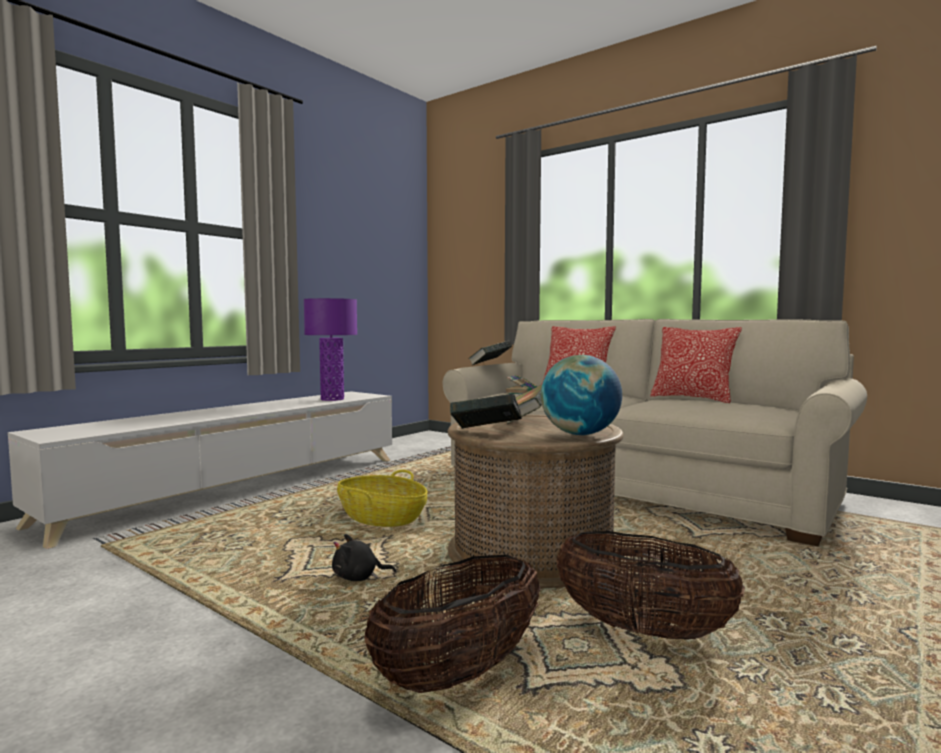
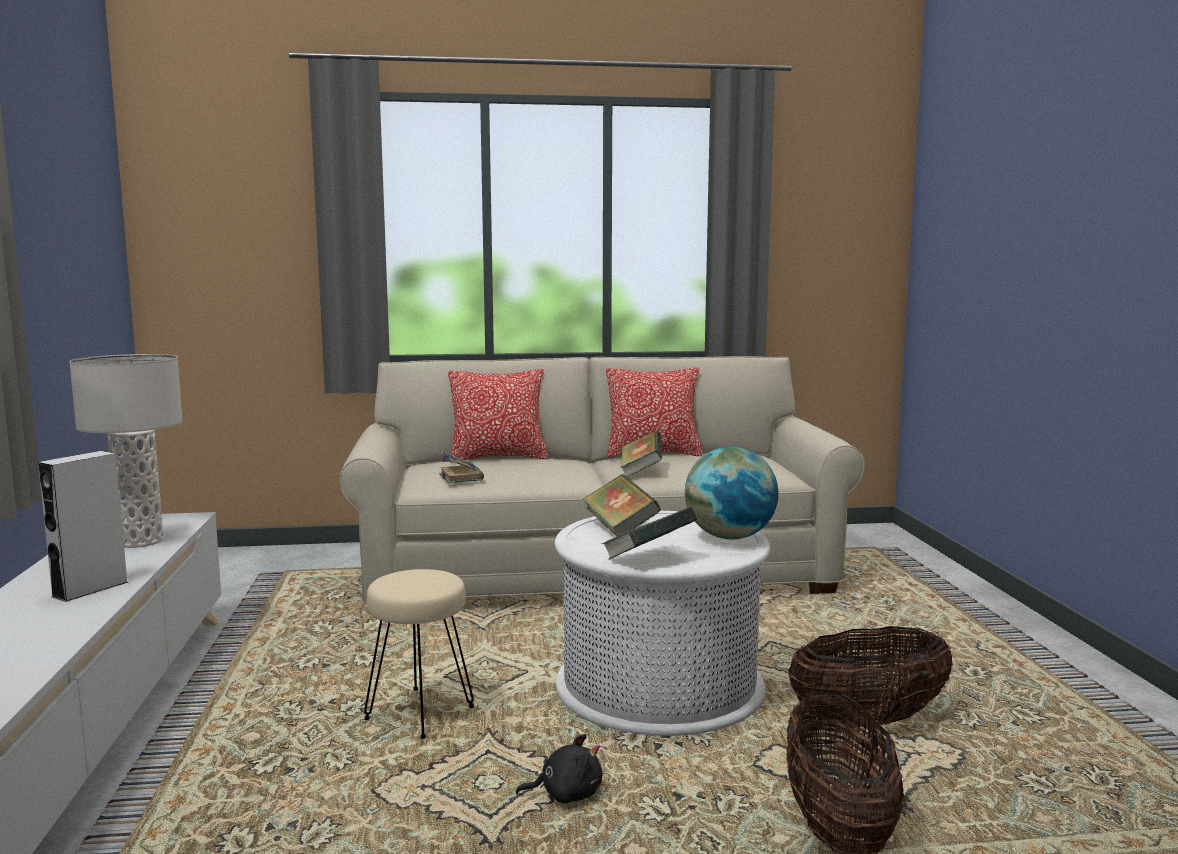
camera: 45 degrees left, 5 degrees up
purple table lamp [304,298,357,401] -> white table lamp [69,354,182,548]
black plush toy [332,534,396,581] -> black plush toy turned 135 degrees counterclockwise [516,734,602,804]
basket [337,470,427,527] -> beige stool [364,569,474,739]
brown coffee table [447,415,624,588] -> white coffee table [555,511,770,736]
book [468,341,512,365] -> book moved to [620,431,662,477]
none -> grey speaker [38,451,128,602]

